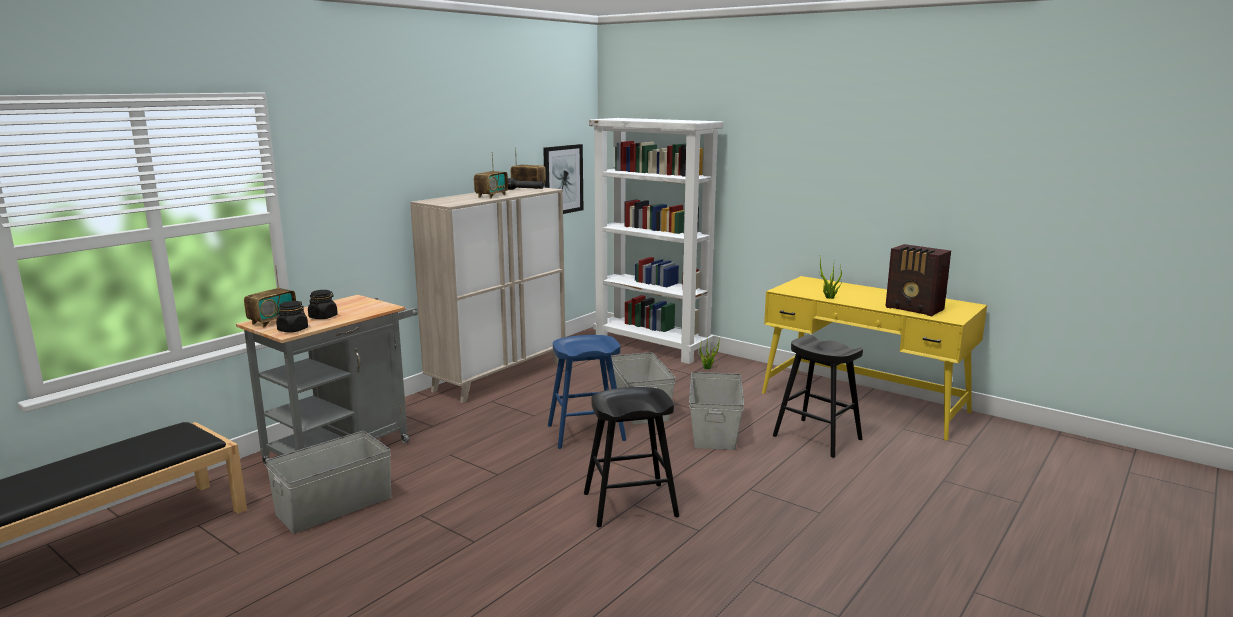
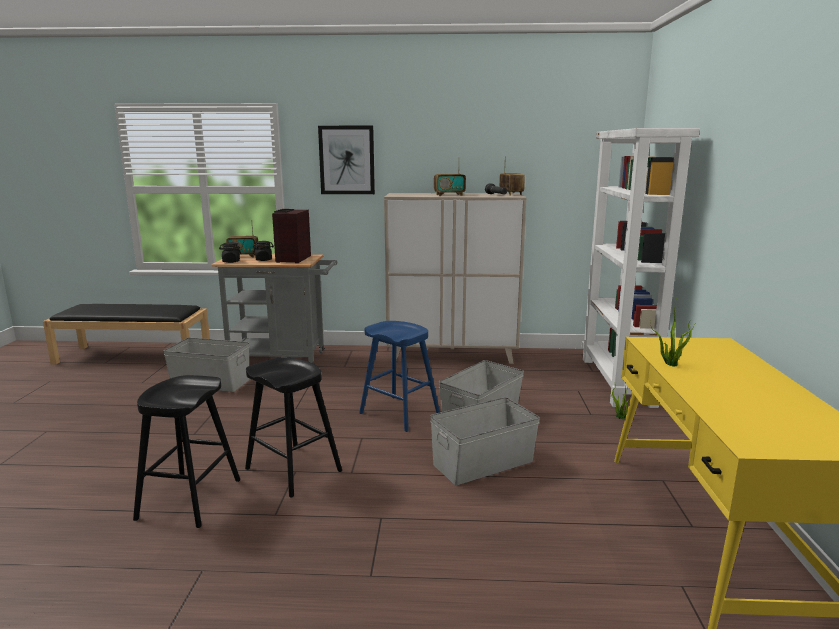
camera: 55 degrees right, 0 degrees up
picture [543,144,583,214] -> picture moved to [318,126,375,194]
black stool [773,335,863,458] -> black stool moved to [133,375,240,528]
radio [886,244,951,316] -> radio moved to [272,209,311,263]

